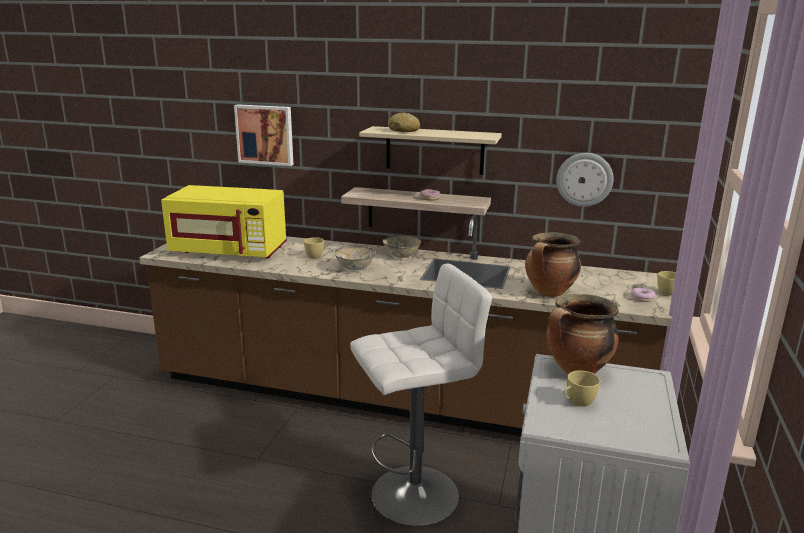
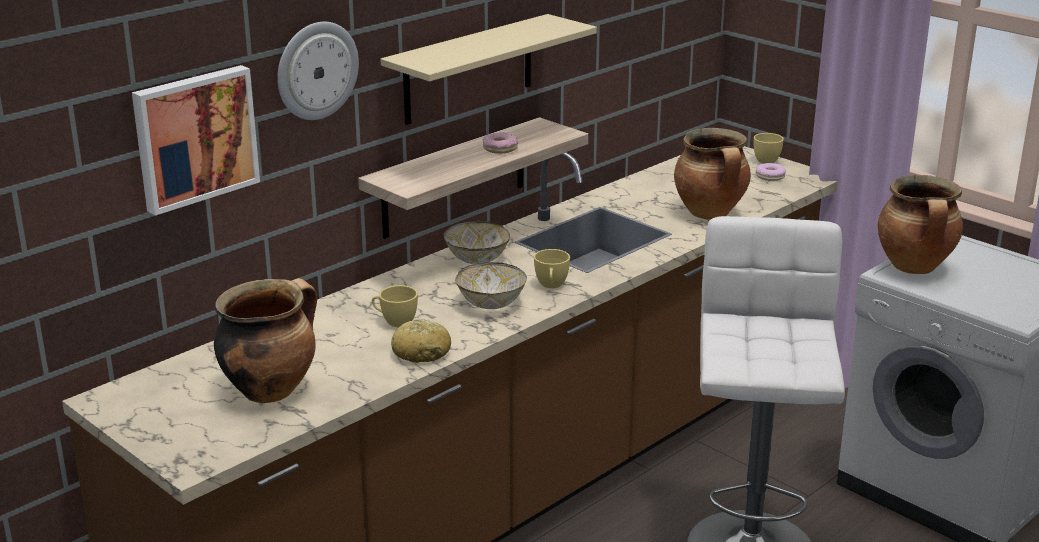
camera: 60 degrees left, 5 degrees up
yellow microwave [161,185,287,259] -> cooking pot [214,278,317,403]
bread [388,112,420,132] -> bread moved to [391,319,451,363]
wall clock [556,153,614,207] -> wall clock moved to [277,22,359,120]
yellow cup [563,371,600,407] -> yellow cup moved to [534,249,570,288]

